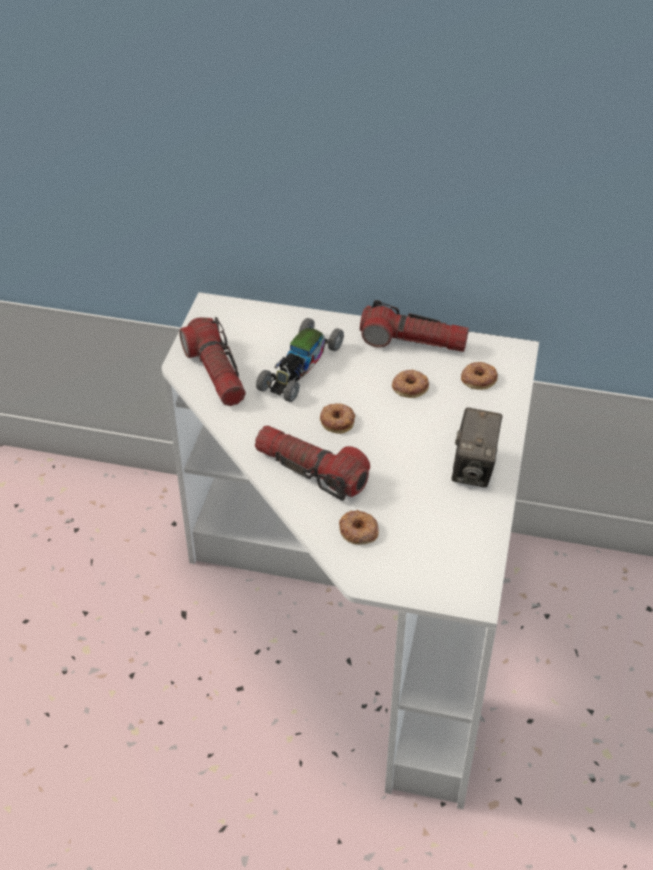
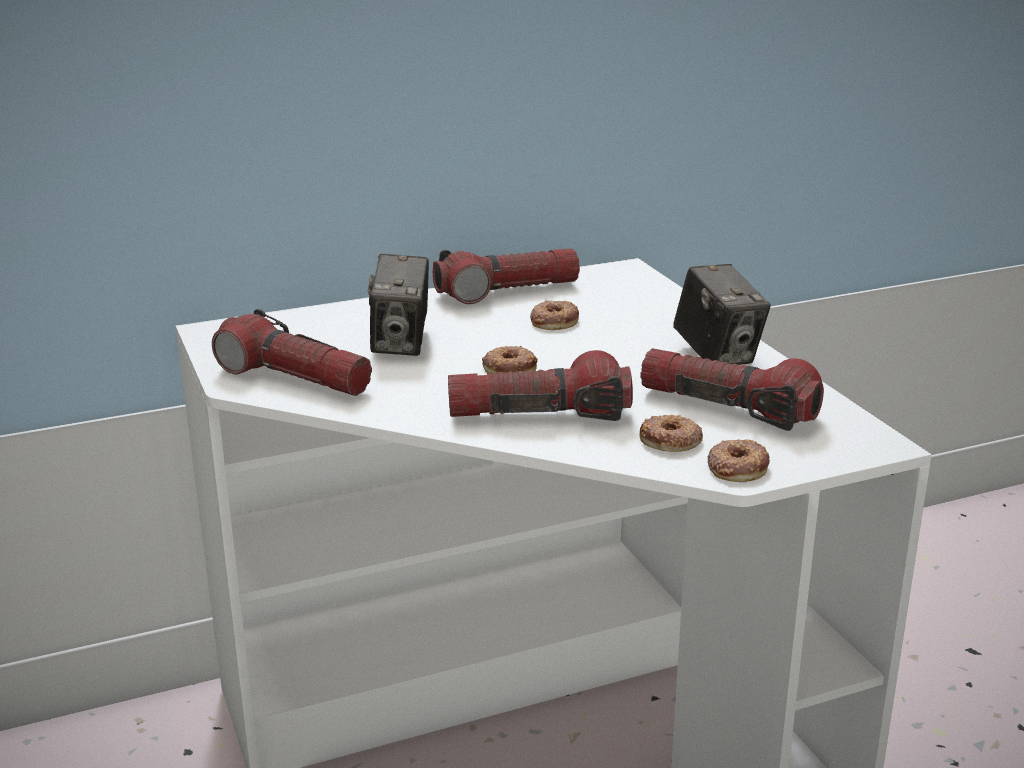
camera: 35 degrees left, 20 degrees down
toy car [256,318,344,402] -> camera [368,254,429,356]
donut [461,361,498,390] -> donut moved to [708,439,770,482]
none -> flashlight [640,348,824,431]

